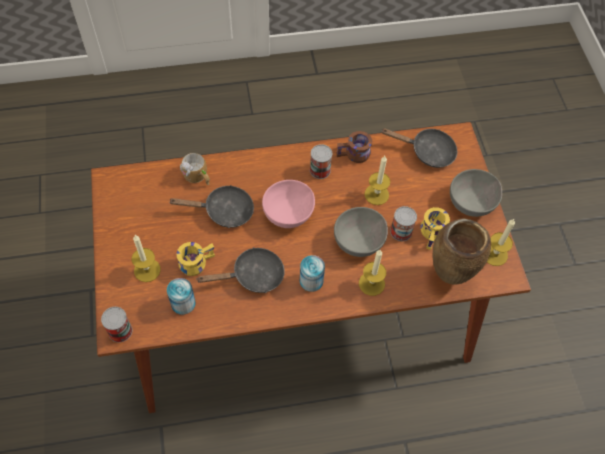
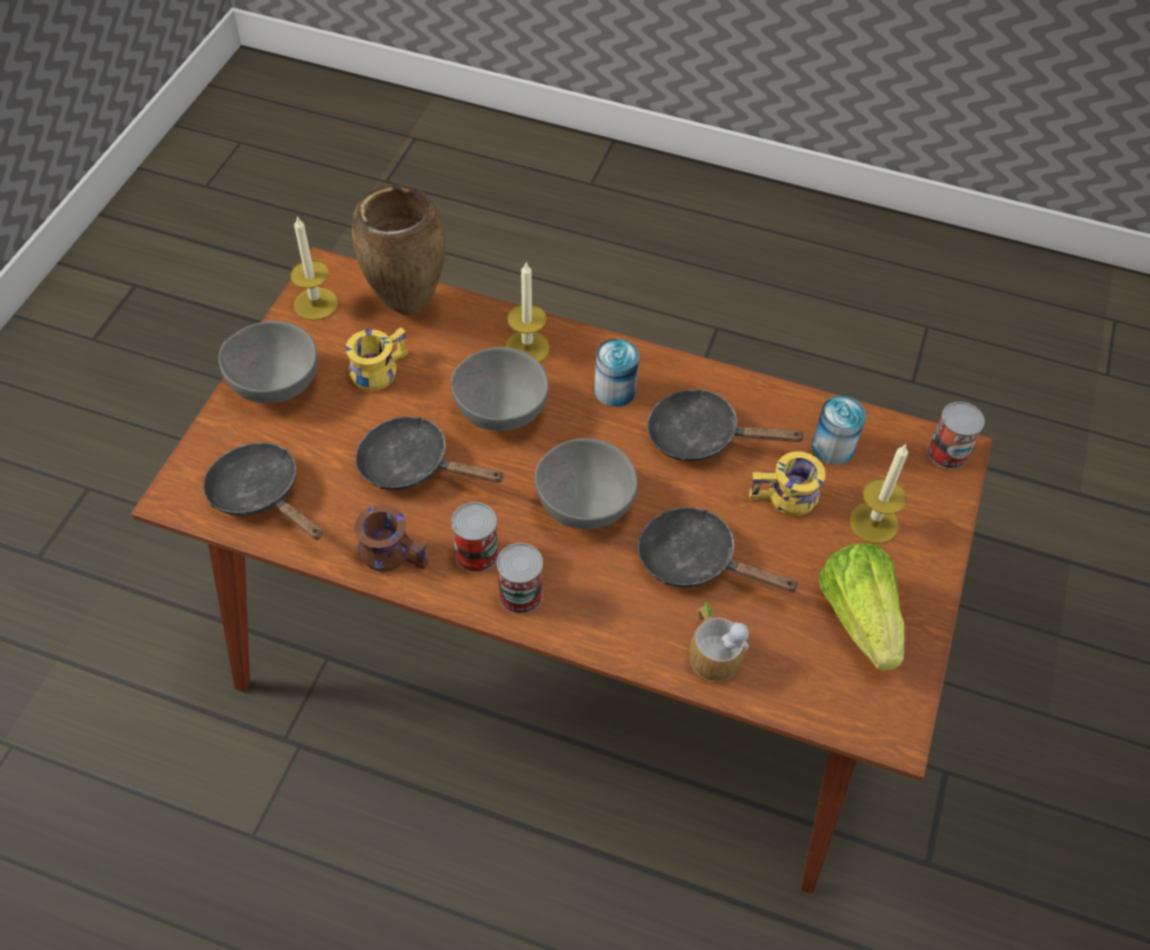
camera: 150 degrees left, 5 degrees down
pink bowl [262,180,315,228] -> grey bowl [535,438,637,529]
candle [364,156,390,205] -> black frying pan [355,416,505,490]
can [390,206,417,241] -> can moved to [497,543,543,614]
none -> lettuce [819,543,905,671]

